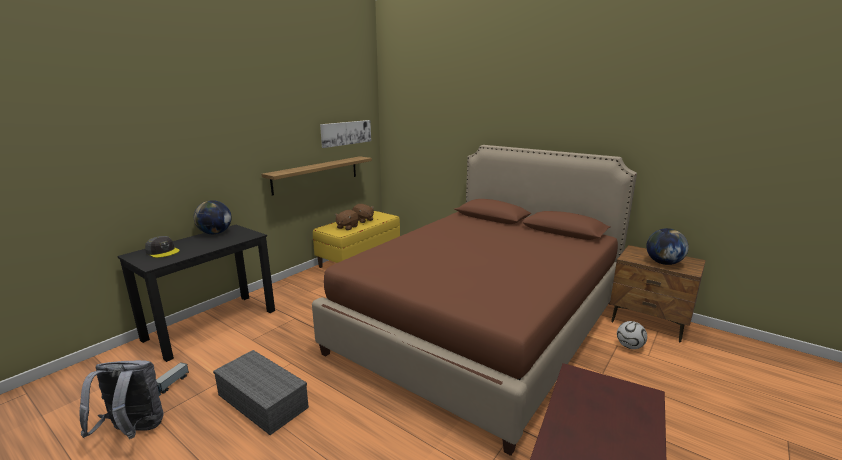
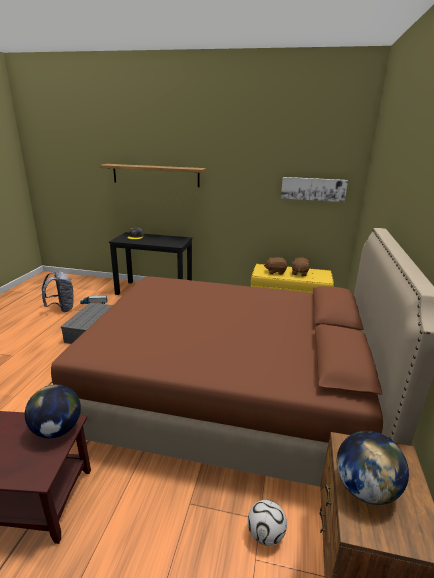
camera: 65 degrees right, 5 degrees up
globe [194,200,231,234] -> globe moved to [25,384,81,438]
shelf [261,156,372,196] -> shelf moved to [99,164,206,187]

